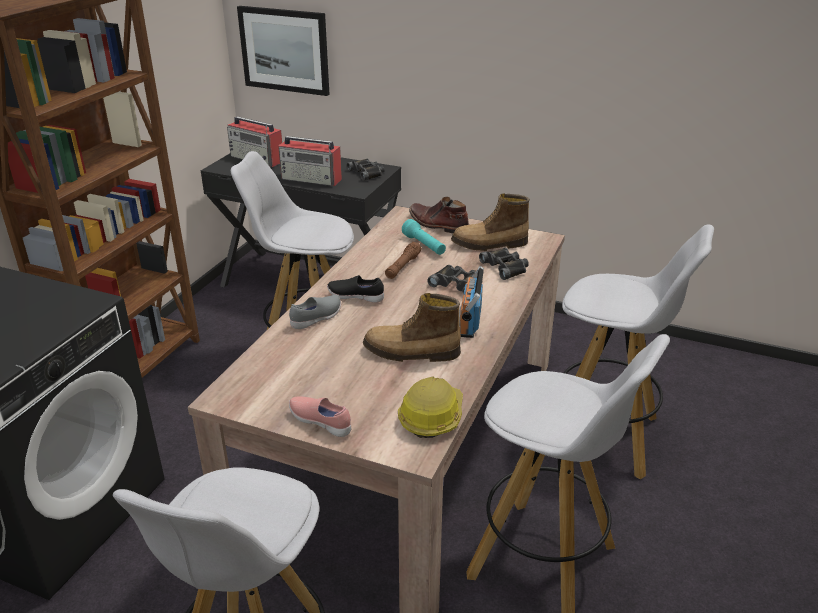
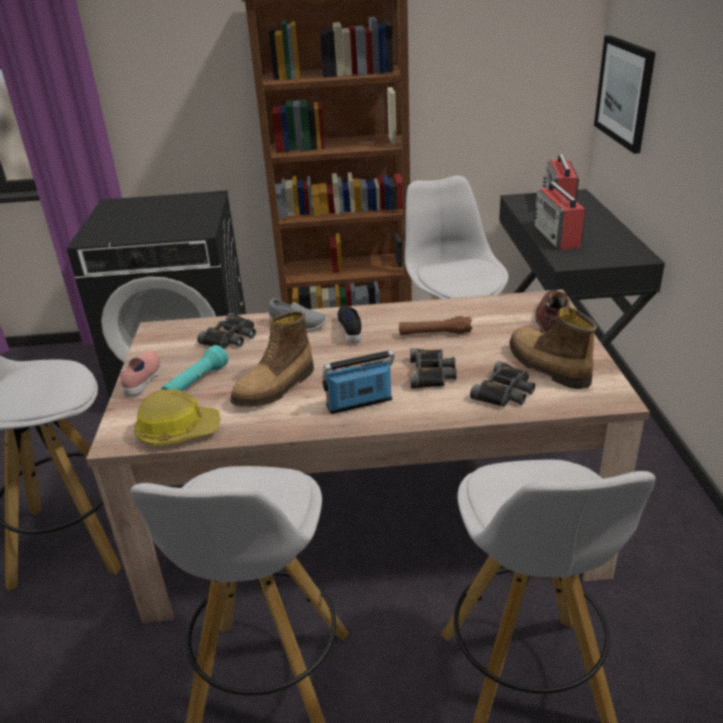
camera: 65 degrees right, 0 degrees up
black binoculars [347,158,385,181] -> black binoculars moved to [197,313,256,349]
boot [363,293,461,362] -> boot turned 120 degrees counterclockwise [230,310,314,407]
turquoise flashlight [402,219,446,255] -> turquoise flashlight moved to [161,345,228,391]

